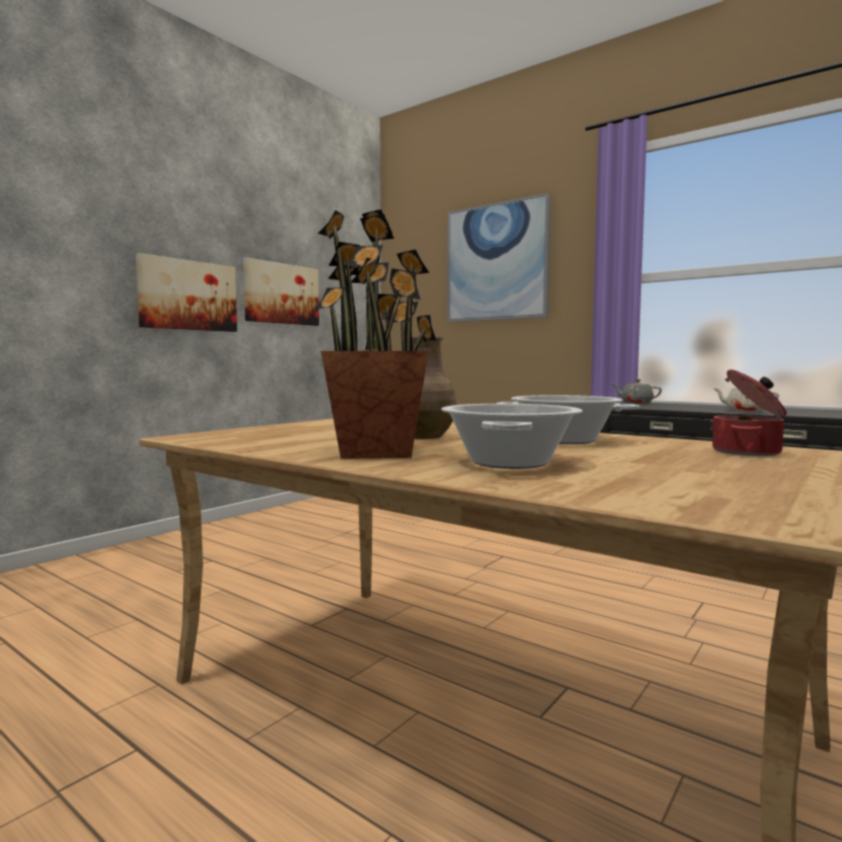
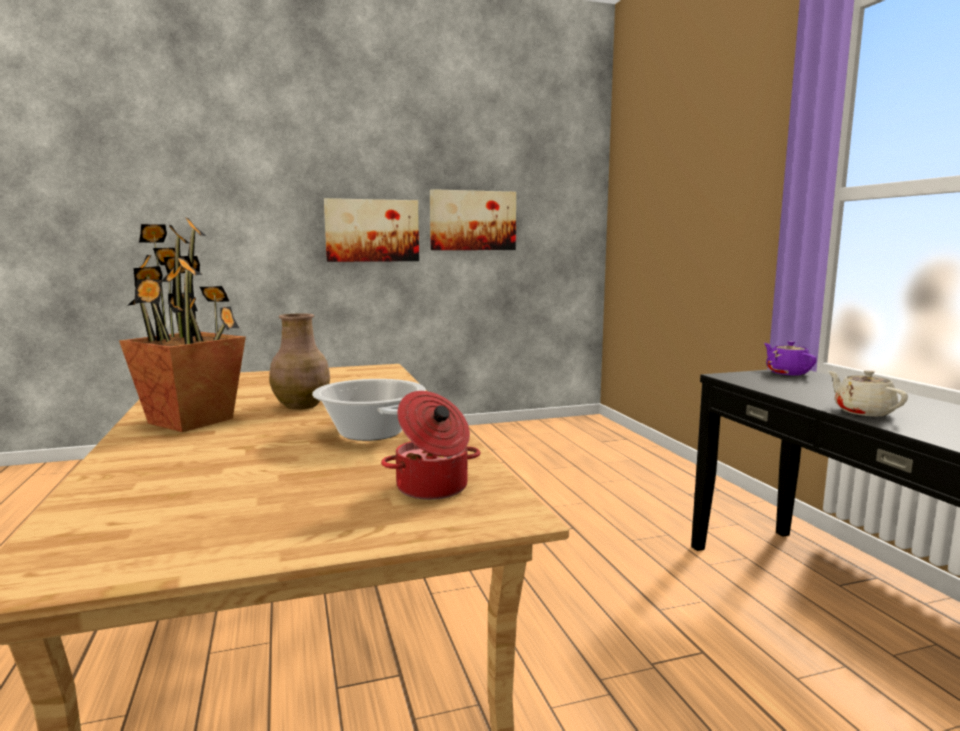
camera: 35 degrees right, 5 degrees up
cooking pot [441,404,583,469] -> none
picture [447,193,551,322] -> none
grey teapot [613,379,662,404] -> purple teapot [764,341,817,375]

